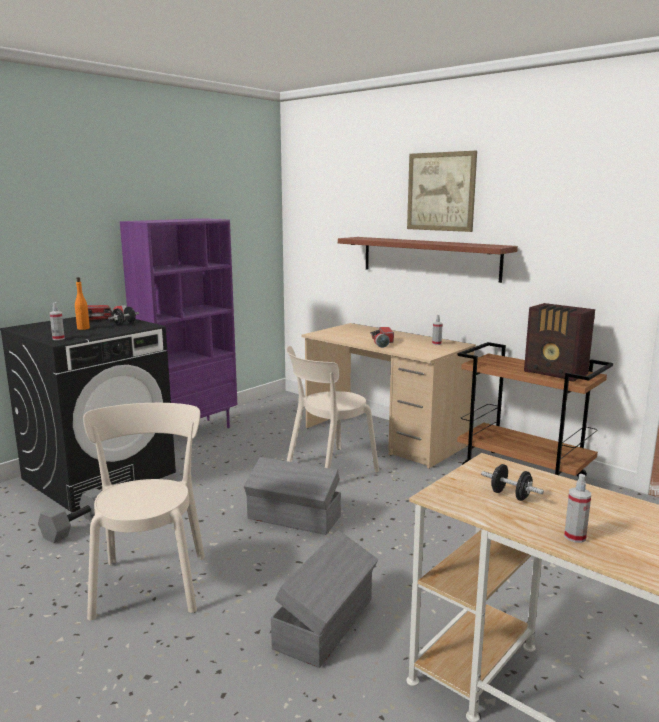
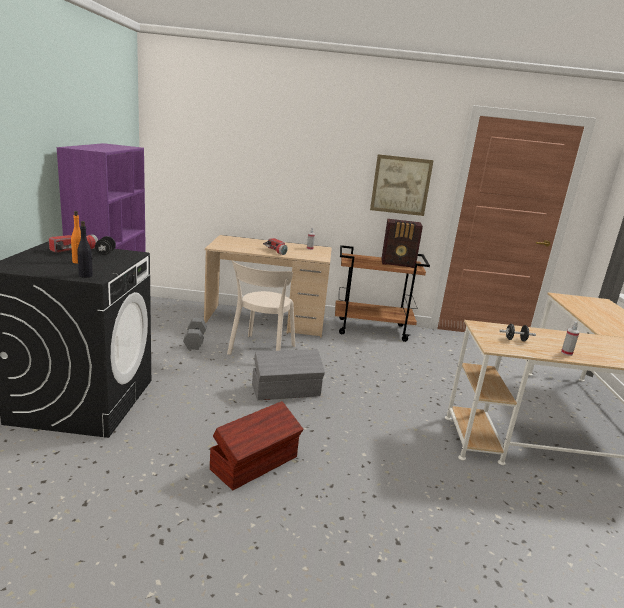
camera: 40 degrees left, 5 degrees up
grey dumbbell [38,488,102,543] -> grey dumbbell moved to [183,318,207,350]
spray bottle [50,302,65,340] -> black bottle [77,221,93,278]
beige chair [83,403,205,620] -> brown storage box [210,401,303,490]
grey storage box [271,530,378,668] -> none
shelf [338,237,518,283] -> none
picture [407,151,477,232] -> picture moved to [370,154,434,216]

